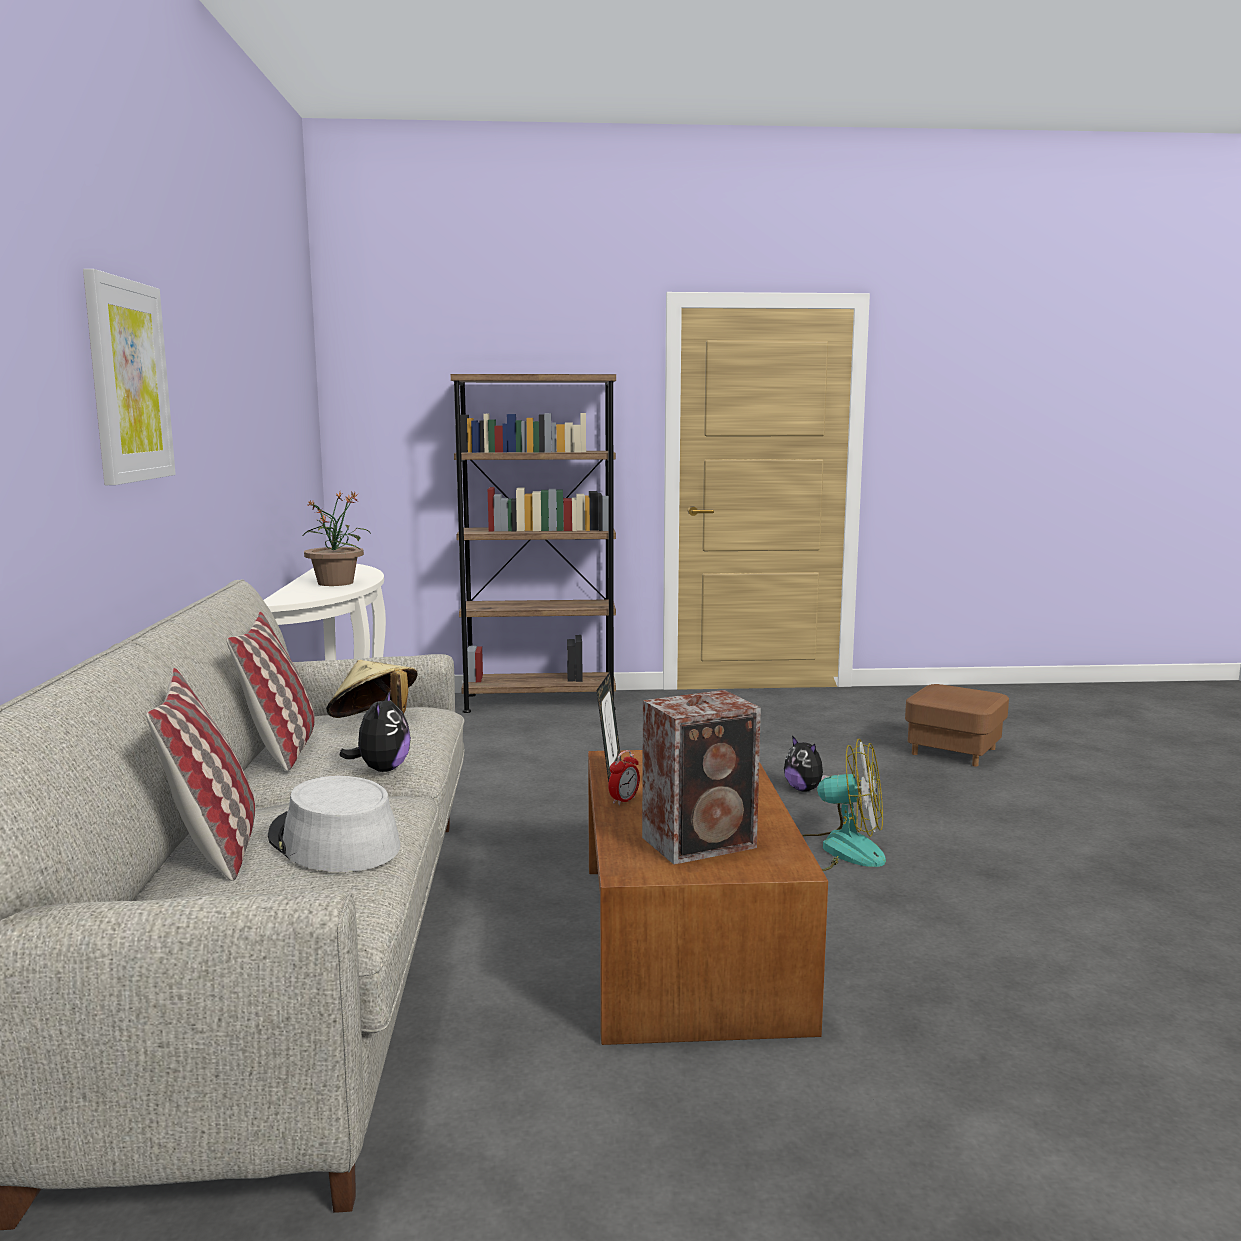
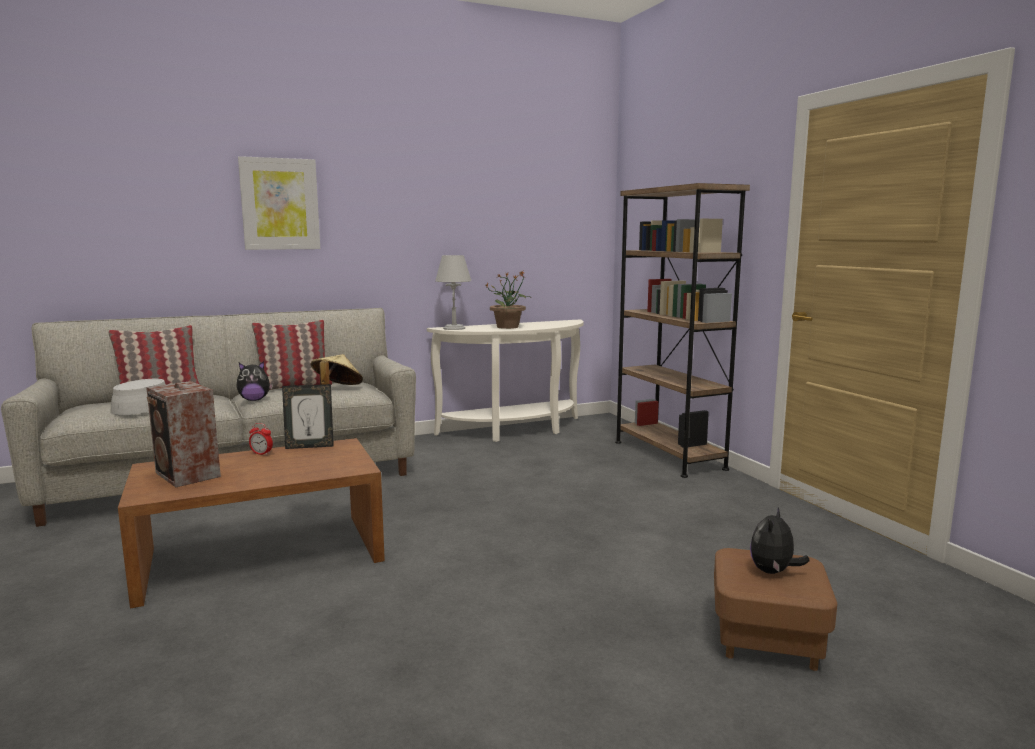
camera: 70 degrees right, 0 degrees up
plush toy [784,736,829,792] -> plush toy moved to [750,508,810,574]
fan [802,739,886,871] -> none
none -> grey table lamp [435,255,471,330]

